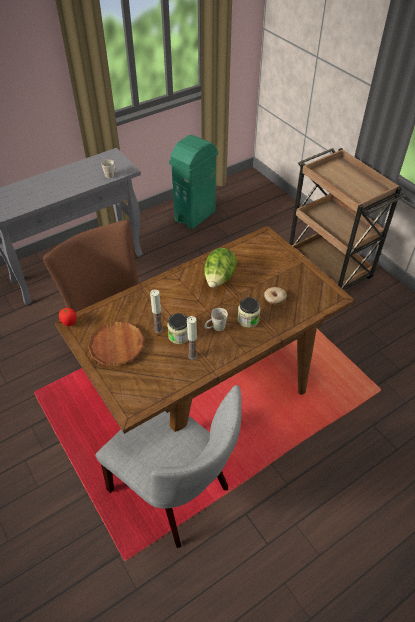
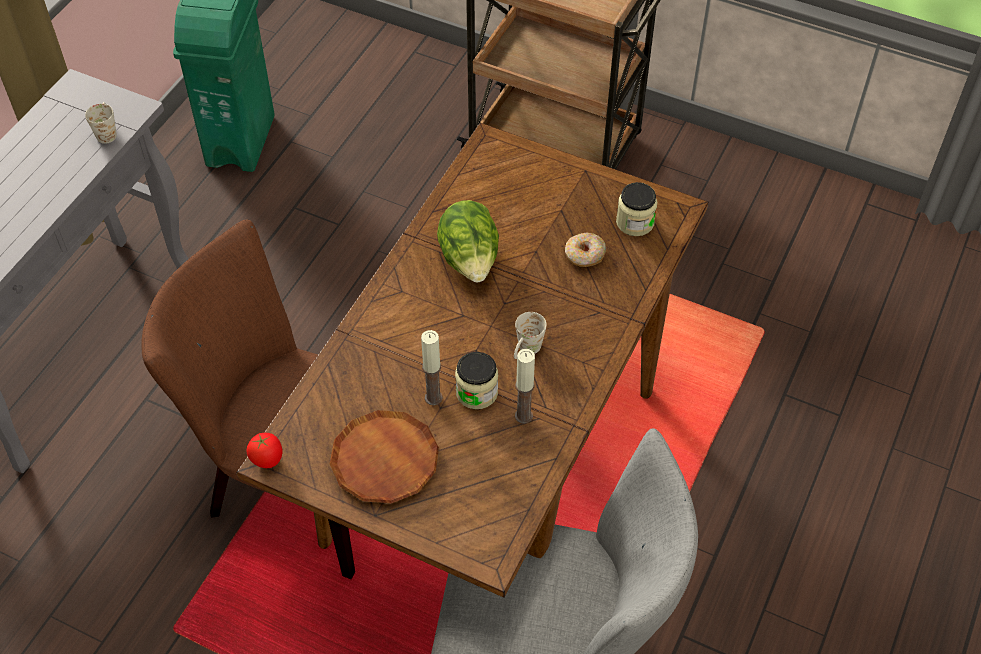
camera: 30 degrees left, 5 degrees up
jar [238,297,260,328] -> jar moved to [616,182,657,236]

